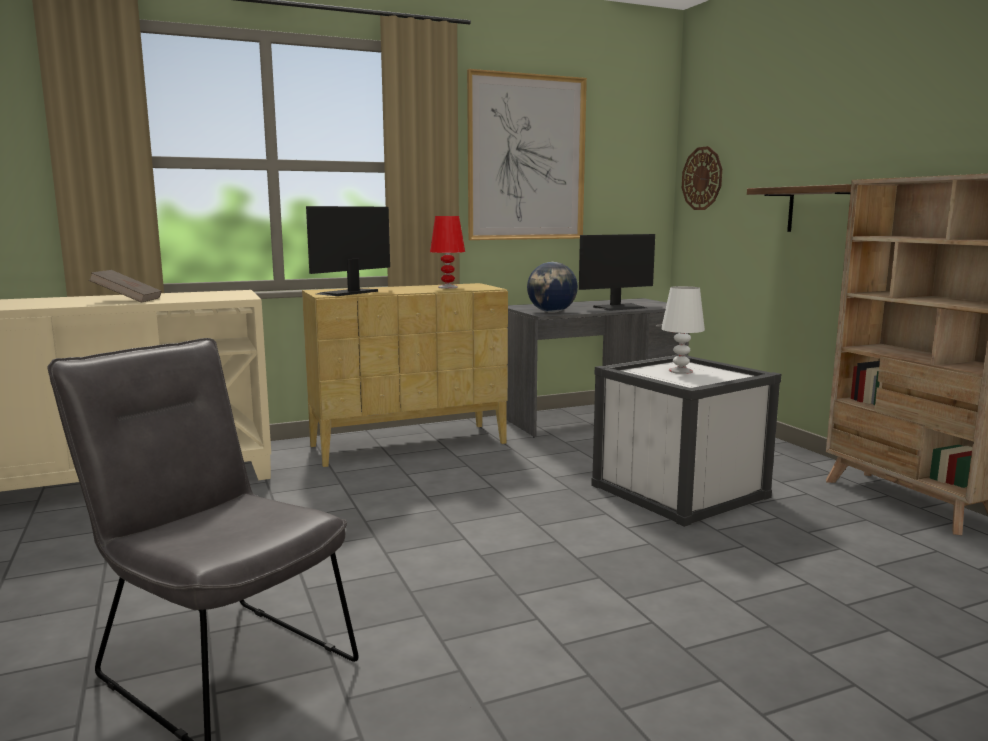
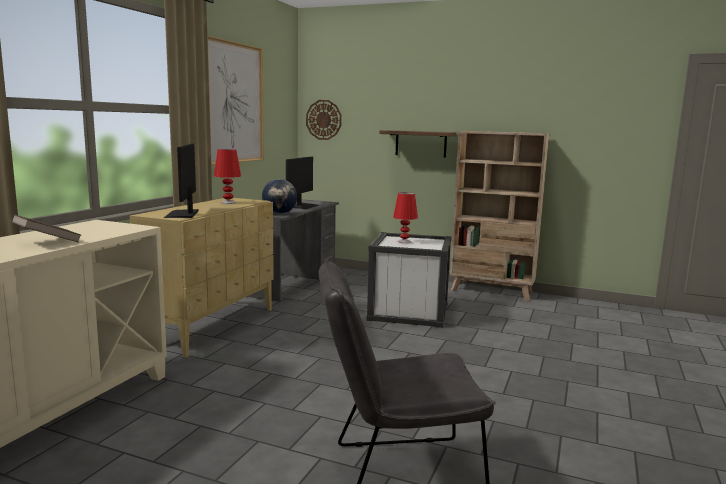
camera: 45 degrees left, 0 degrees up
white table lamp [661,286,705,374] -> red table lamp [393,192,418,244]

